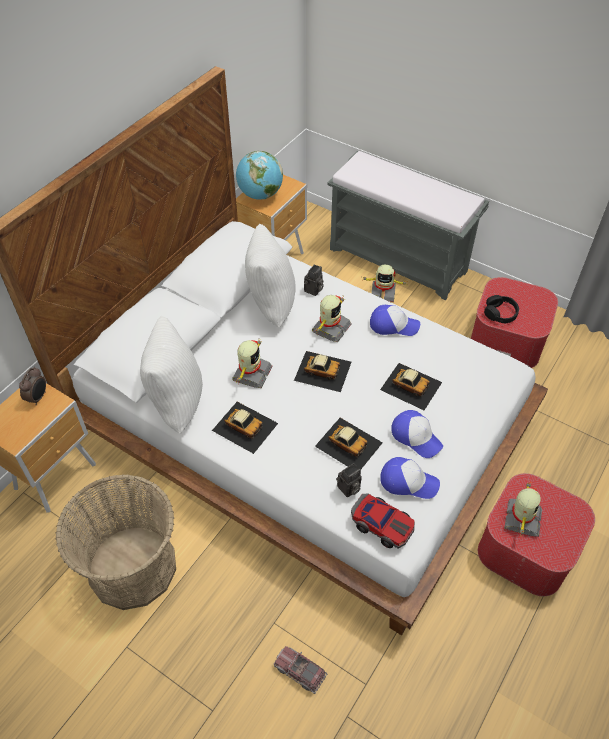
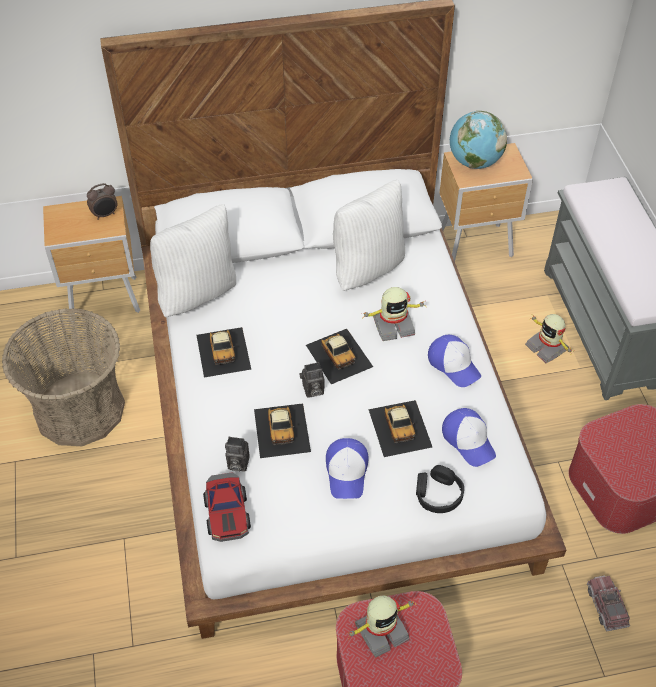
camera: 45 degrees right, 0 degrees up
toy robot [232,340,273,388] -> none
toy truck [274,646,327,694] -> toy truck moved to [587,575,630,631]
camera [304,265,324,296] -> camera moved to [299,362,325,398]
cap [380,457,440,499] -> cap moved to [442,408,496,467]
black headphones [484,295,519,324] -> black headphones moved to [416,465,464,513]

